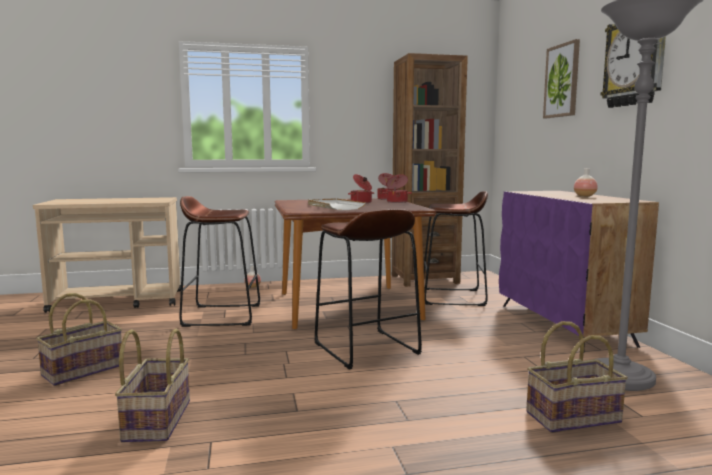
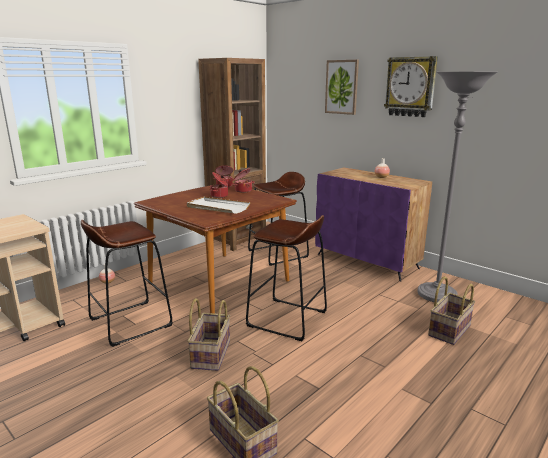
camera: 35 degrees left, 10 degrees up
basket [36,293,122,386] -> basket moved to [187,298,230,371]

